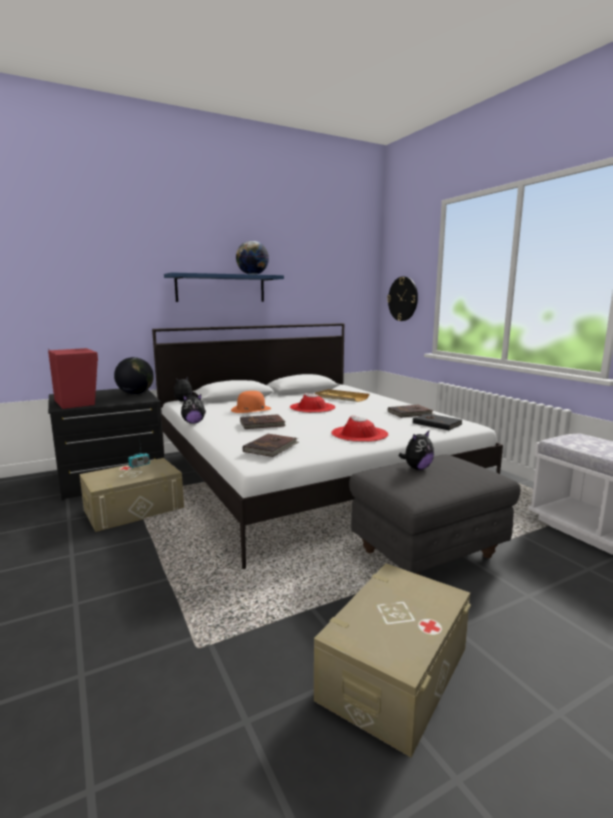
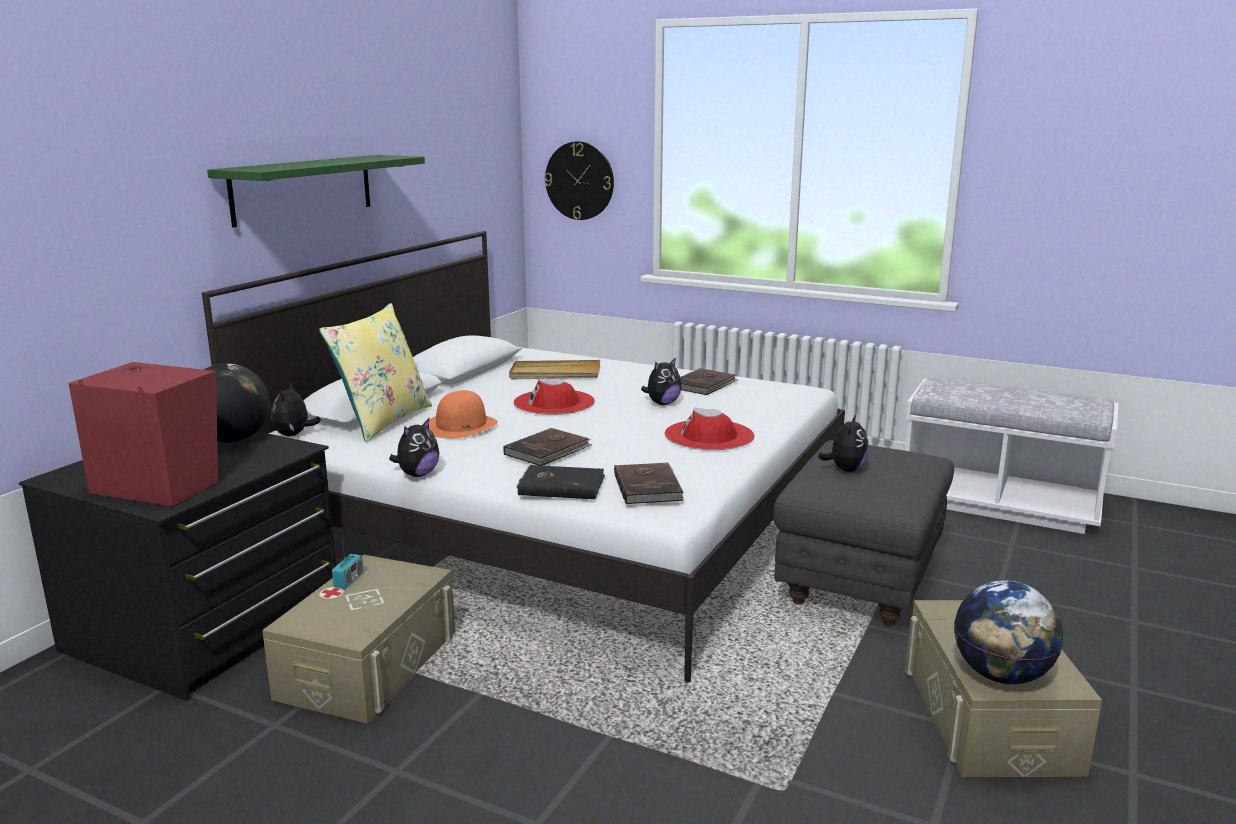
camera: 35 degrees left, 5 degrees up
blue shelf [164,272,284,302] -> green shelf [207,155,425,228]
globe [236,241,269,275] -> globe moved to [954,581,1063,684]
black book [413,413,463,430] -> black book moved to [516,465,605,499]
none -> yellow pillow [319,303,432,442]
none -> plush toy [641,357,682,405]

